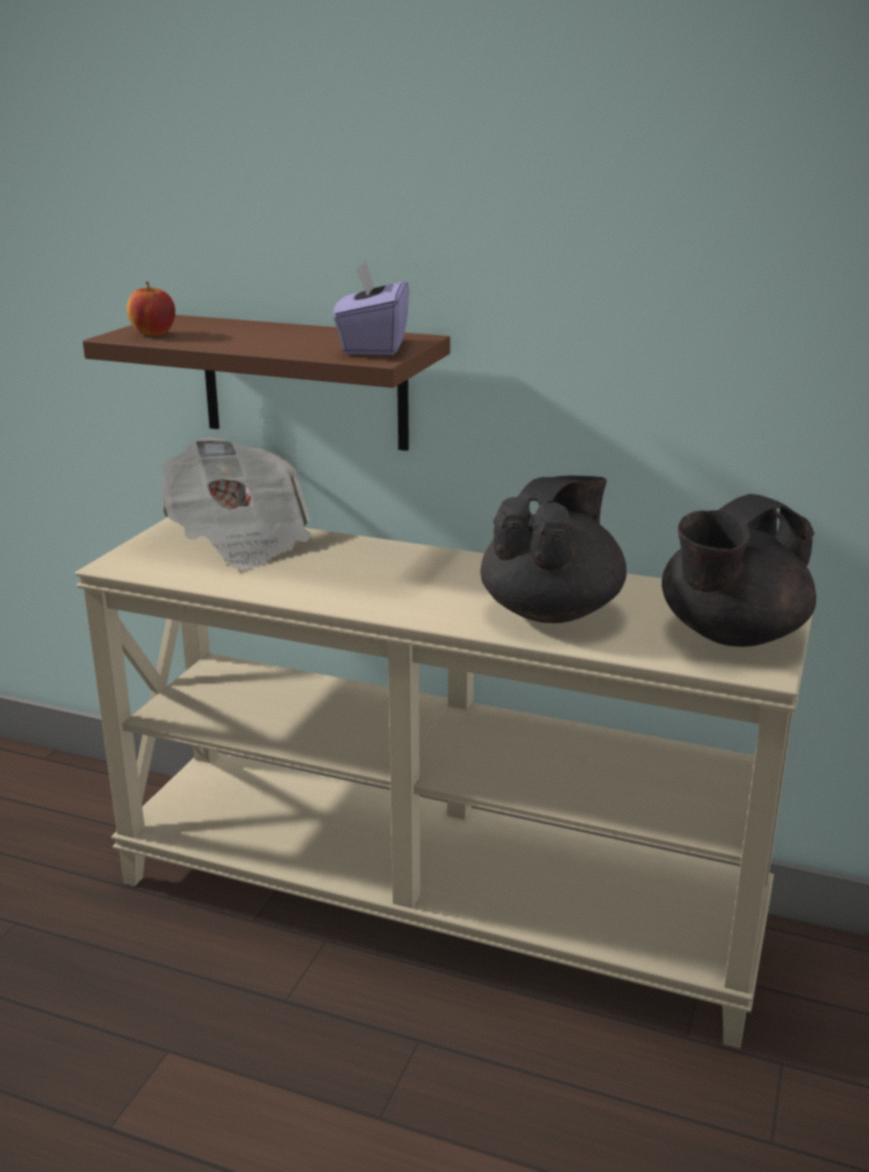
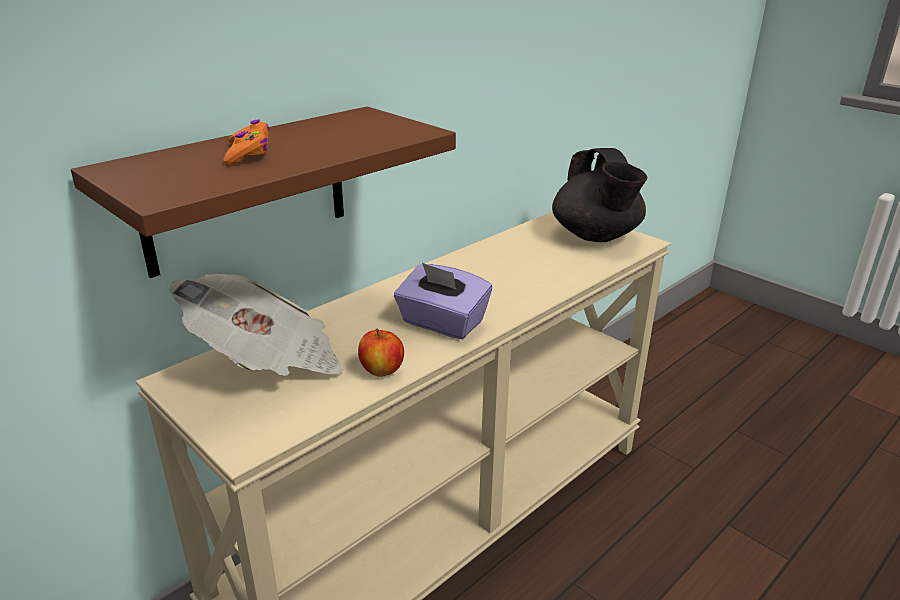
camera: 65 degrees left, 5 degrees up
apple [127,281,175,336] -> apple moved to [358,328,404,377]
purple tissue box [333,261,410,355] -> purple tissue box moved to [394,263,492,339]
black teapot [480,475,627,623] -> none
none -> orange game controller [223,120,269,165]

